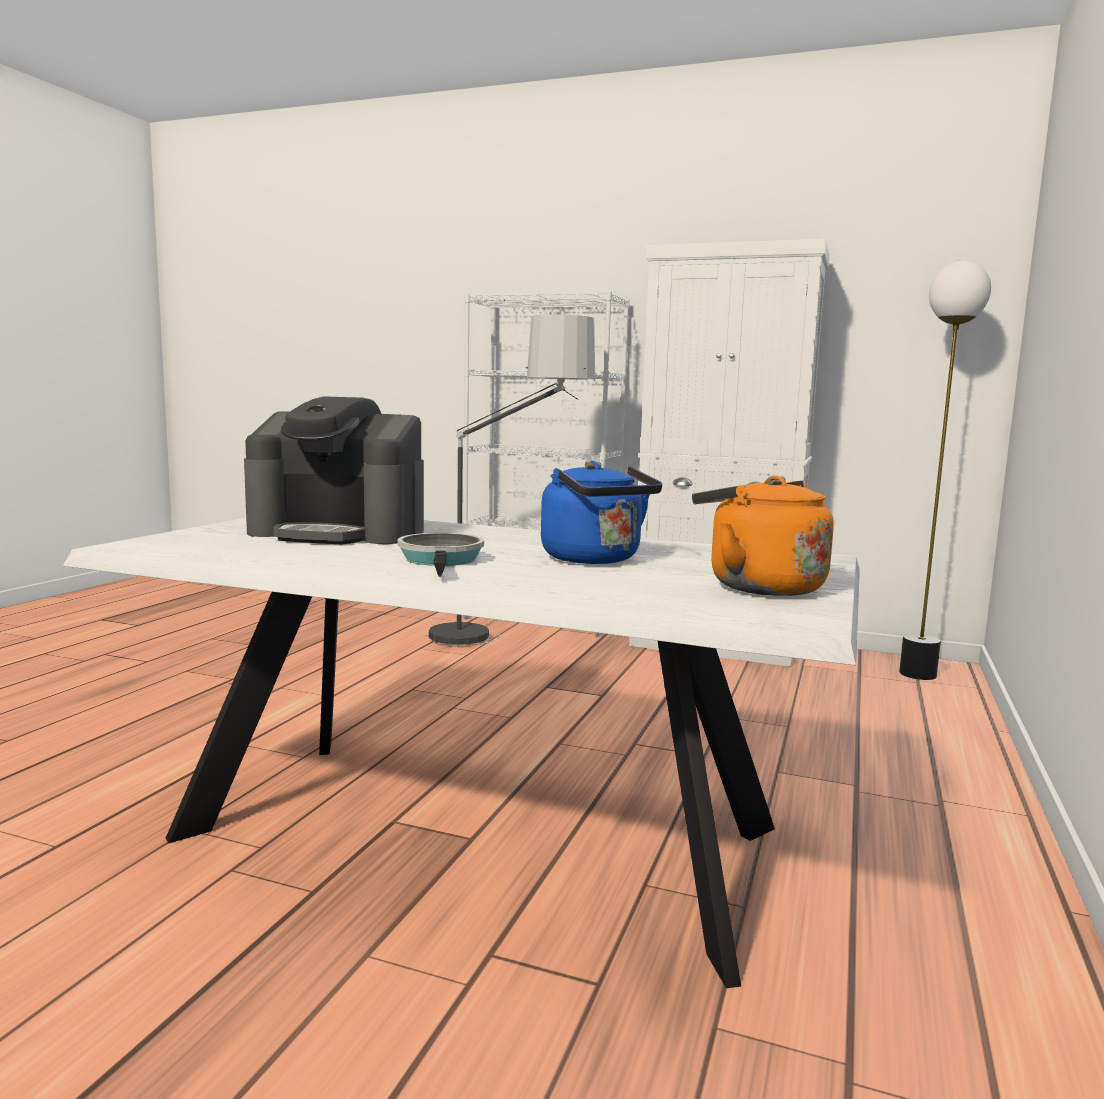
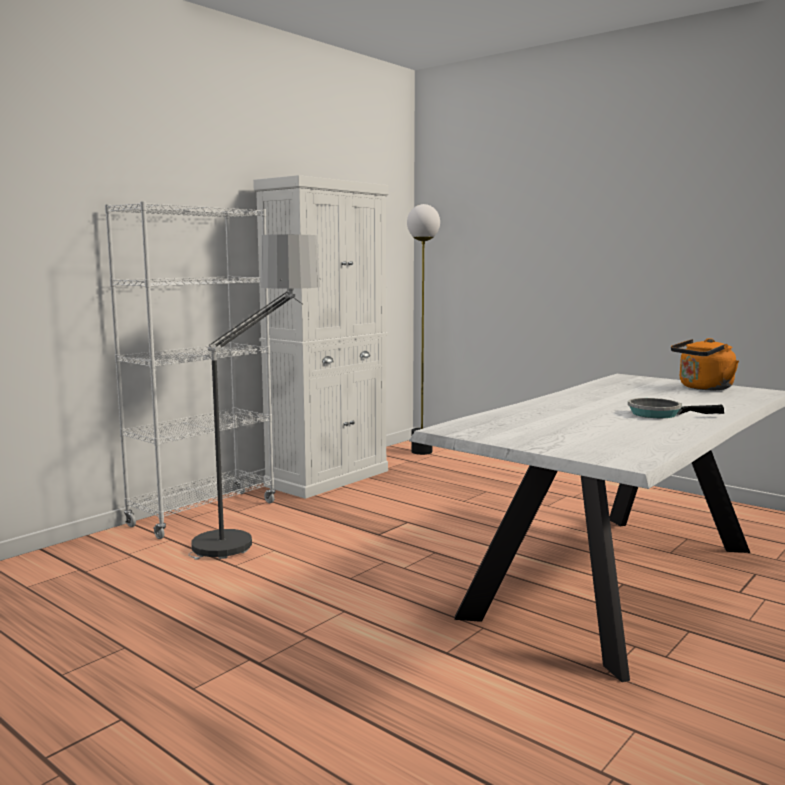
camera: 70 degrees left, 0 degrees up
coffee machine [244,396,424,544] -> none
blue kettle [541,461,662,564] -> none

